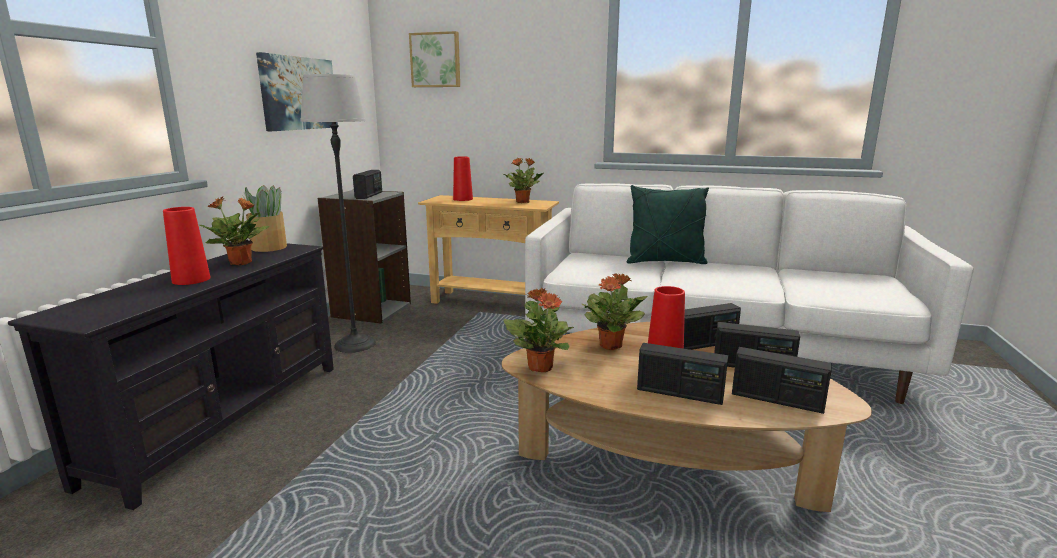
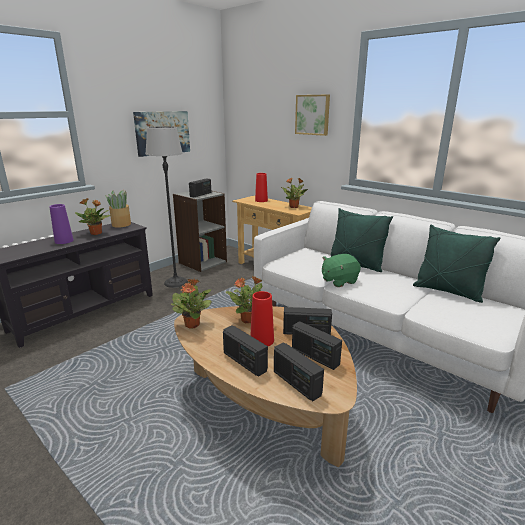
camera: 25 degrees right, 5 degrees up
red vase [163,207,211,285] -> purple vase [50,204,74,244]
picture [409,31,460,87] -> picture moved to [295,95,330,136]
none -> green plush toy [322,254,361,287]
none -> green pillow [413,225,500,303]

